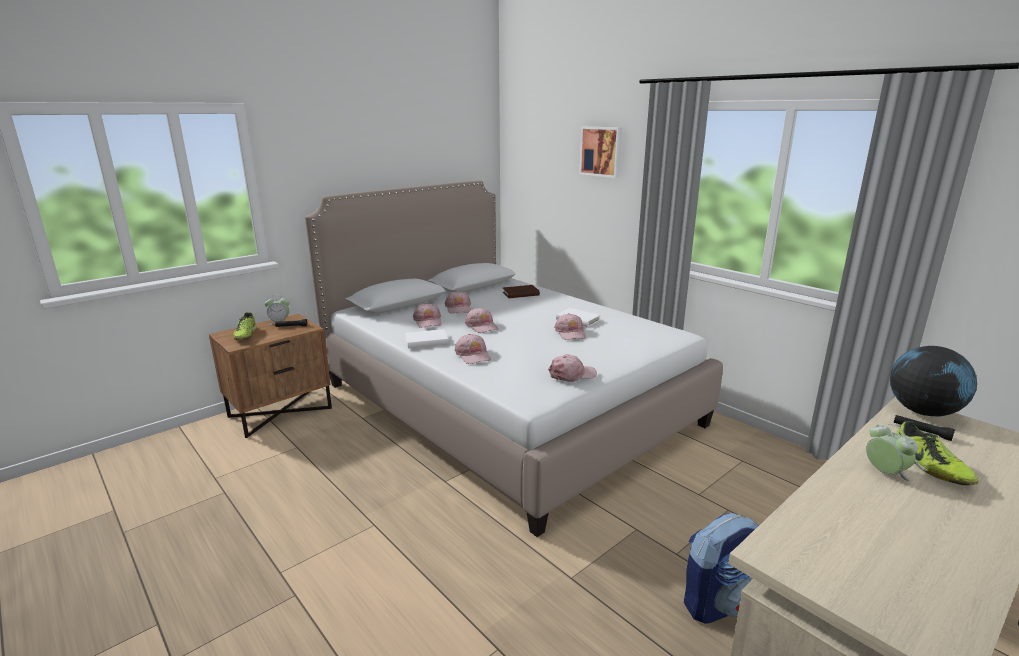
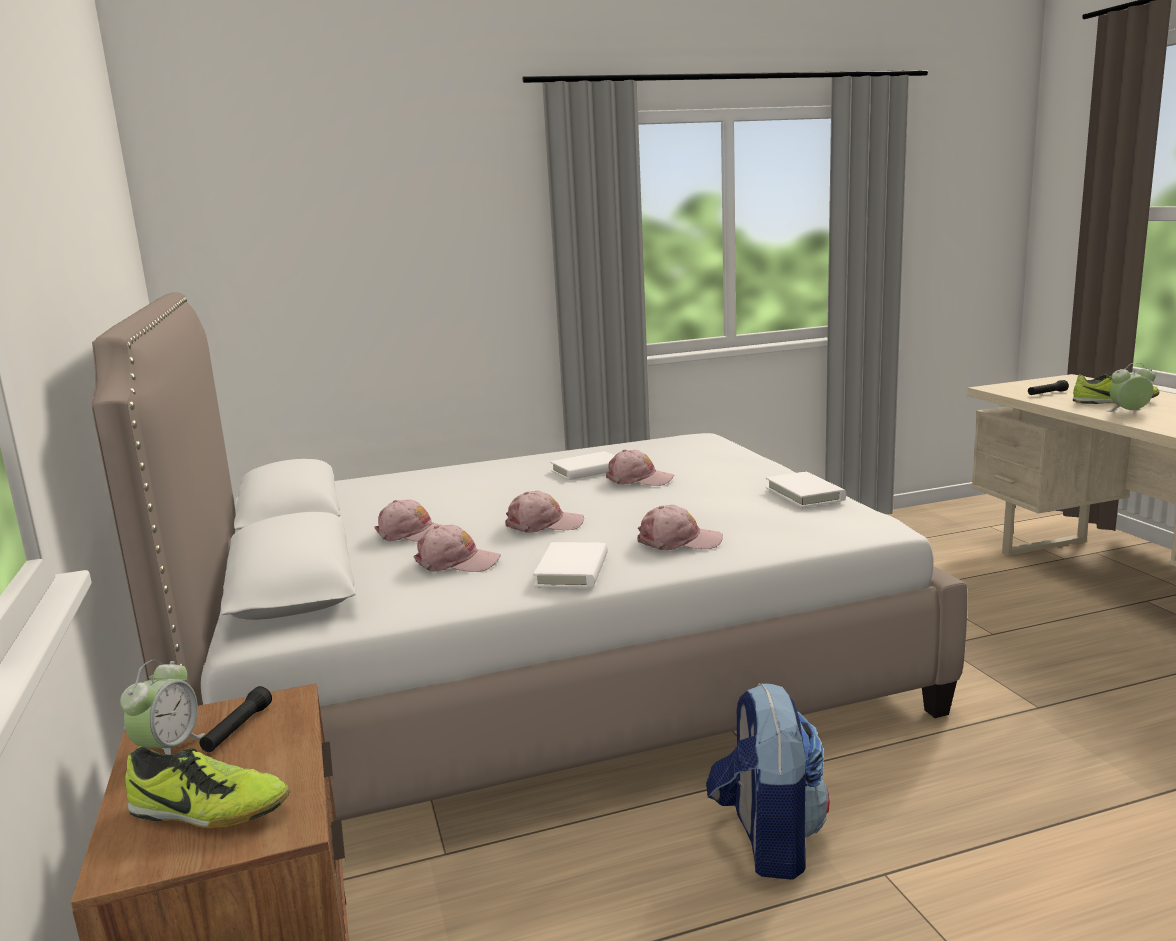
camera: 65 degrees left, 5 degrees down
brown book [503,285,540,298] -> none
pink cap [548,354,597,382] -> white book [766,472,846,508]
picture [579,127,622,178] -> none
backpack [684,513,758,624] -> backpack moved to [706,683,830,880]
globe [890,346,977,416] -> none

